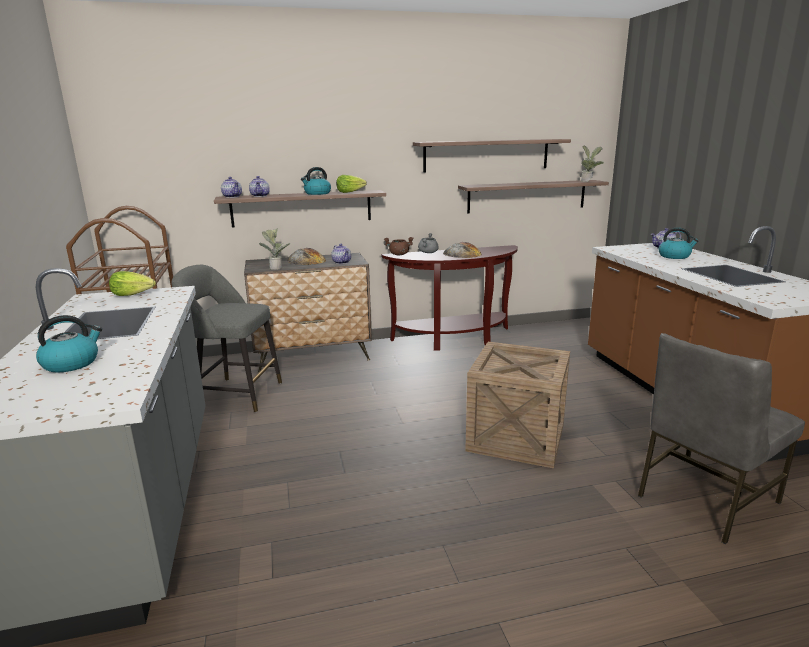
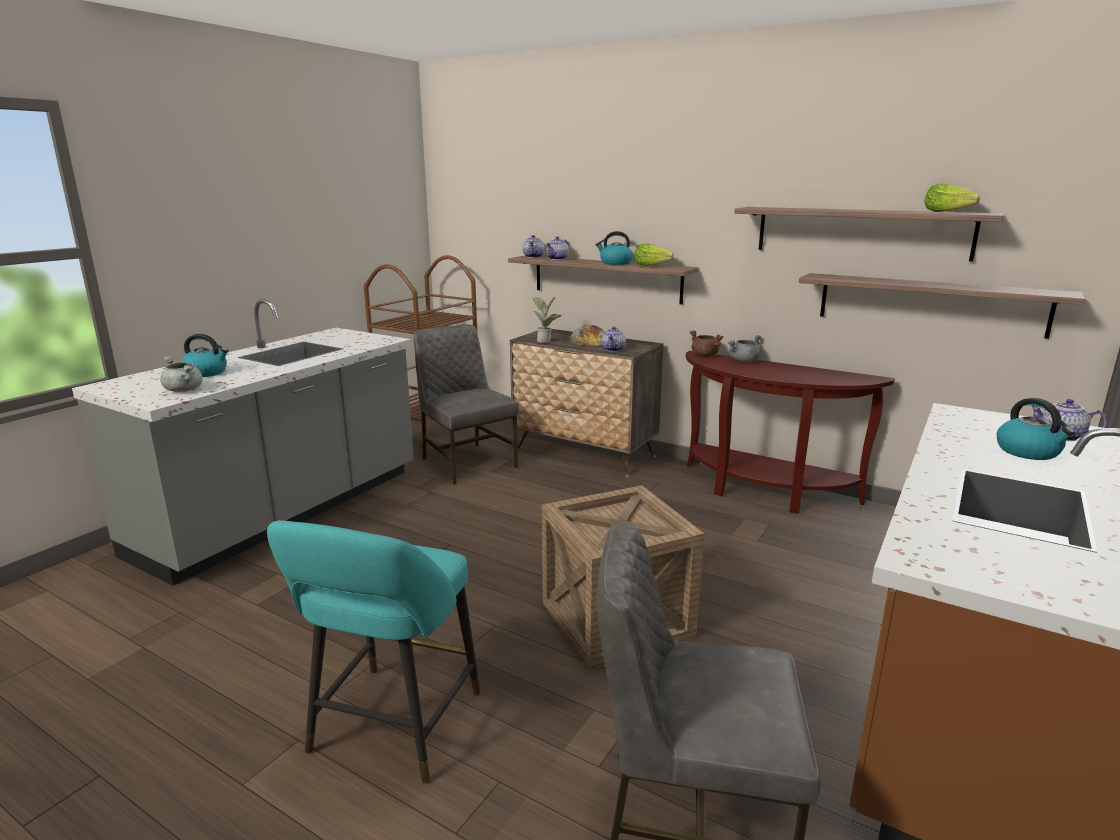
camera: 45 degrees right, 0 degrees up
lettuce [109,271,156,296] -> lettuce moved to [925,183,980,212]
grey stool [171,265,282,412] -> grey chair [414,324,519,485]
bread [443,242,482,258] -> none
potted plant [581,146,604,182] -> none
none -> grey cooking pot [160,356,203,392]
none -> turquoise stool [267,520,481,784]

